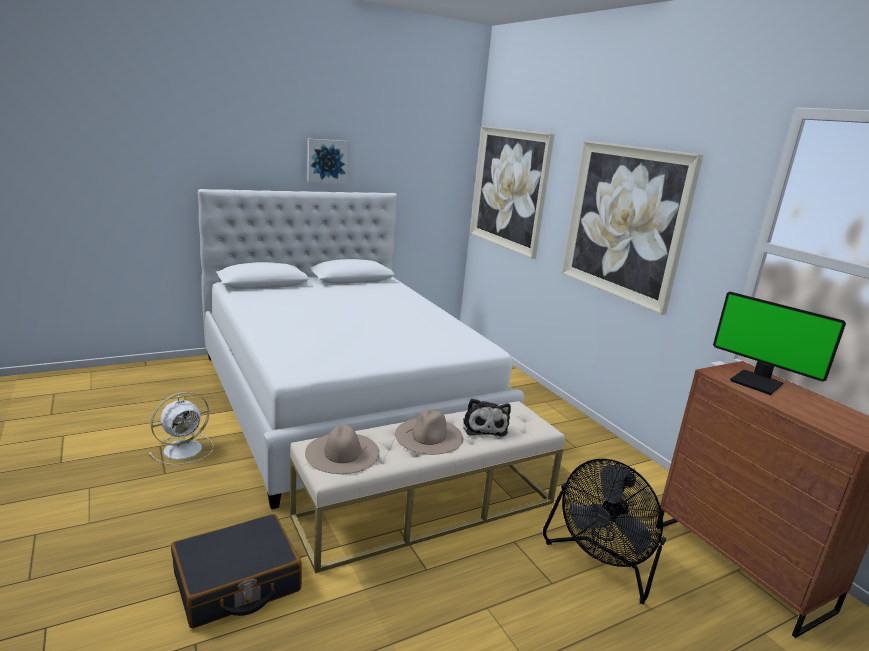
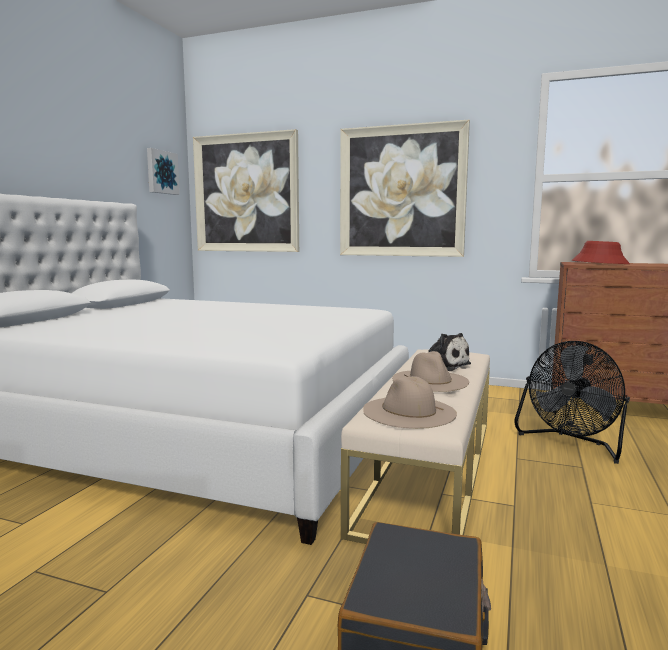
camera: 40 degrees left, 10 degrees down
white fan [149,391,214,465] -> none
picture [307,138,349,183] -> picture moved to [147,148,180,195]
black fan [543,459,666,604] -> black fan turned 45 degrees clockwise [515,341,630,464]
monitor [713,292,846,395] -> red hat [571,241,630,264]

